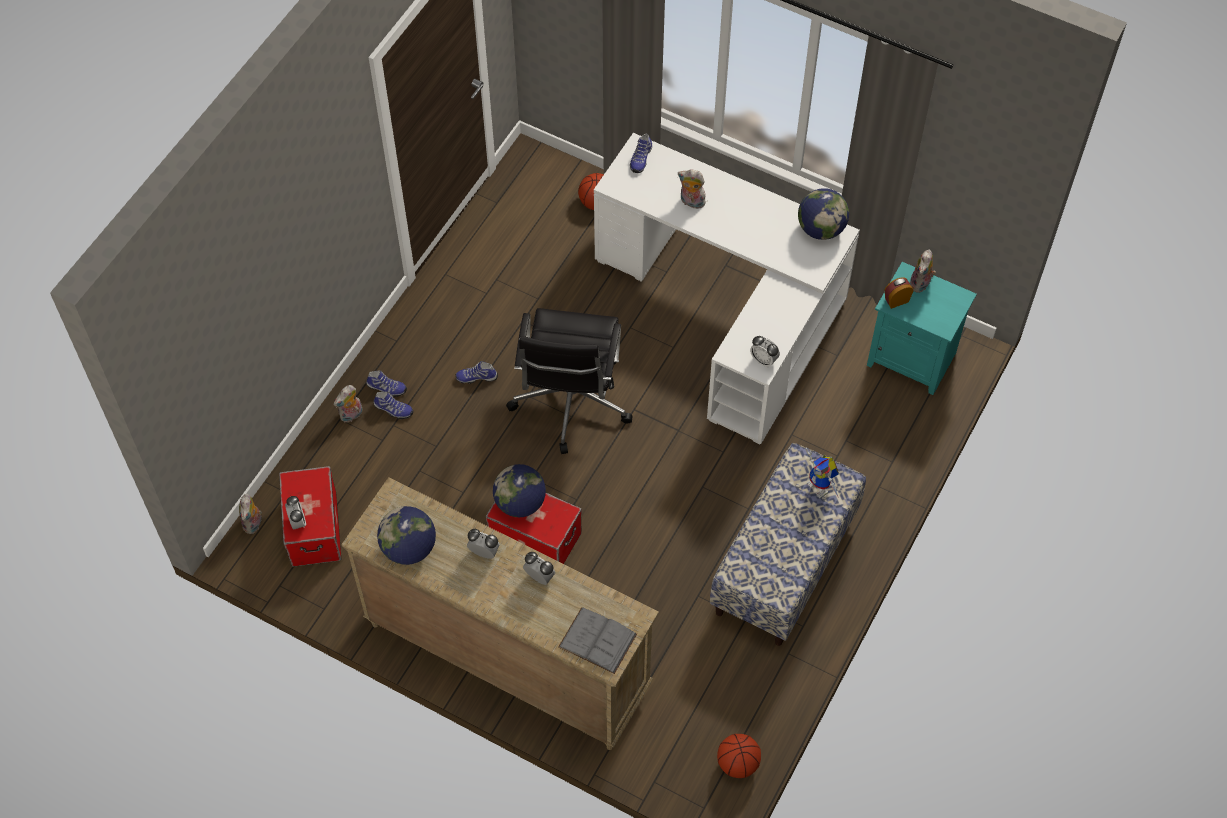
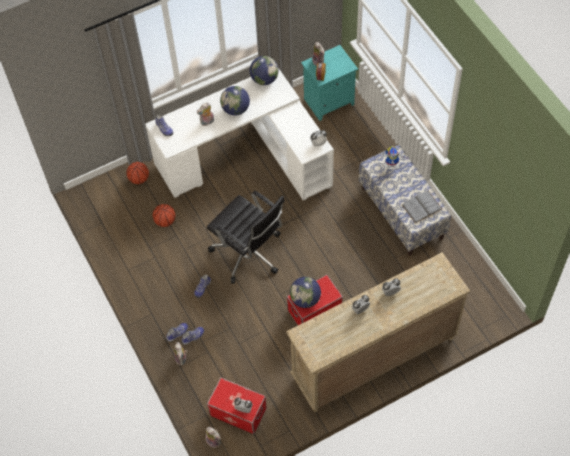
camera: 55 degrees left, 0 degrees up
globe [377,506,436,565] -> globe moved to [220,86,250,116]
grey book [558,607,637,674] -> grey book moved to [402,191,442,223]
basketball [717,734,761,778] -> basketball moved to [153,204,175,227]

